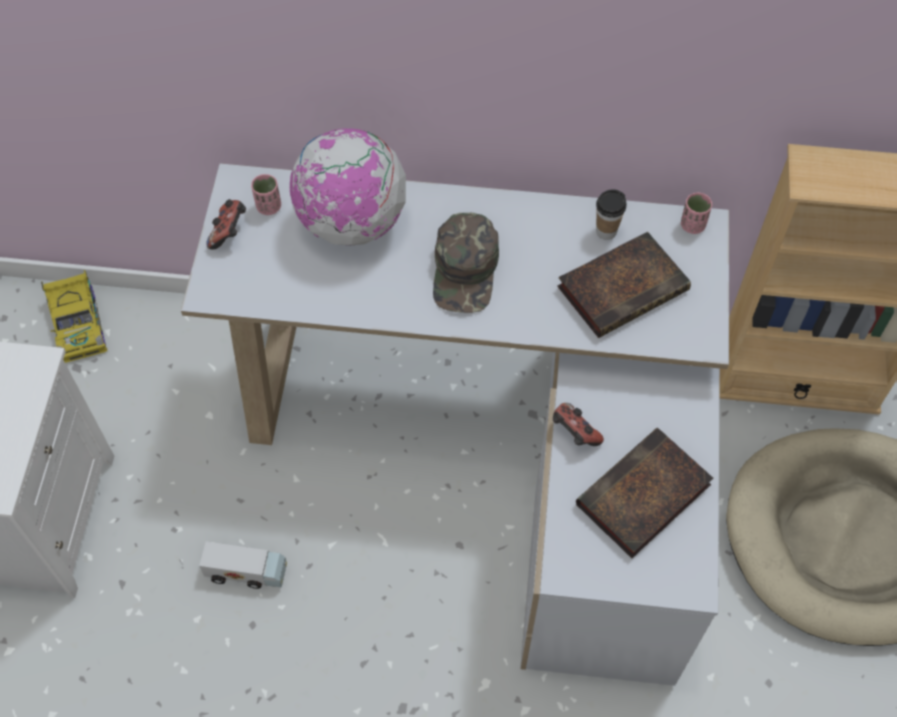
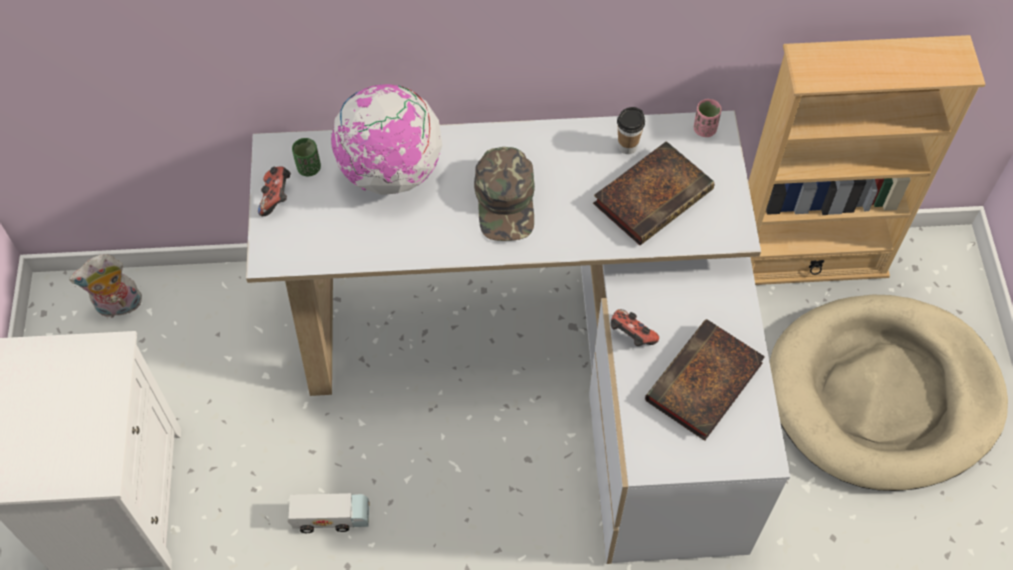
camera: 10 degrees left, 0 degrees up
toy car [41,270,108,363] -> plush toy [69,254,142,319]
pink cup [251,174,281,215] -> green cup [292,138,321,177]

